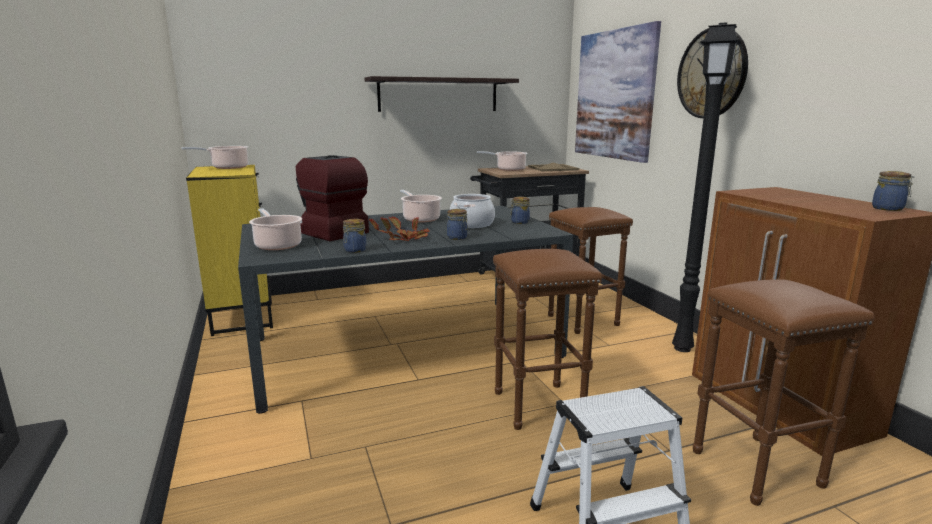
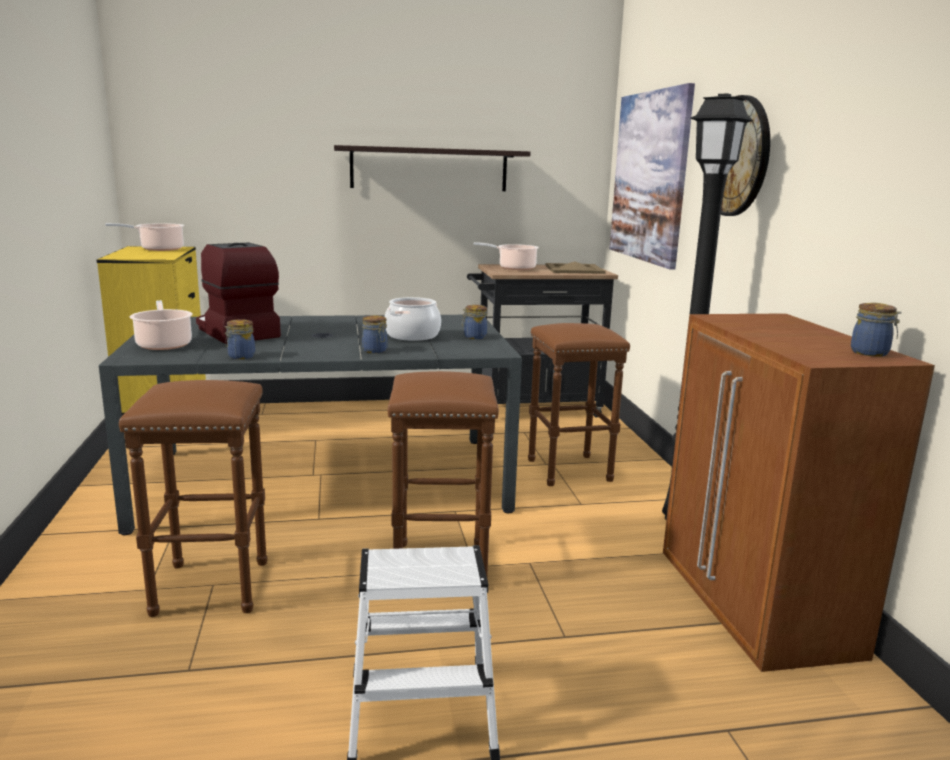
camera: 10 degrees right, 0 degrees up
potted plant [369,216,430,241] -> none
cooking pot [400,190,442,222] -> none
brown stool [693,279,874,506] -> brown stool moved to [119,380,267,617]

